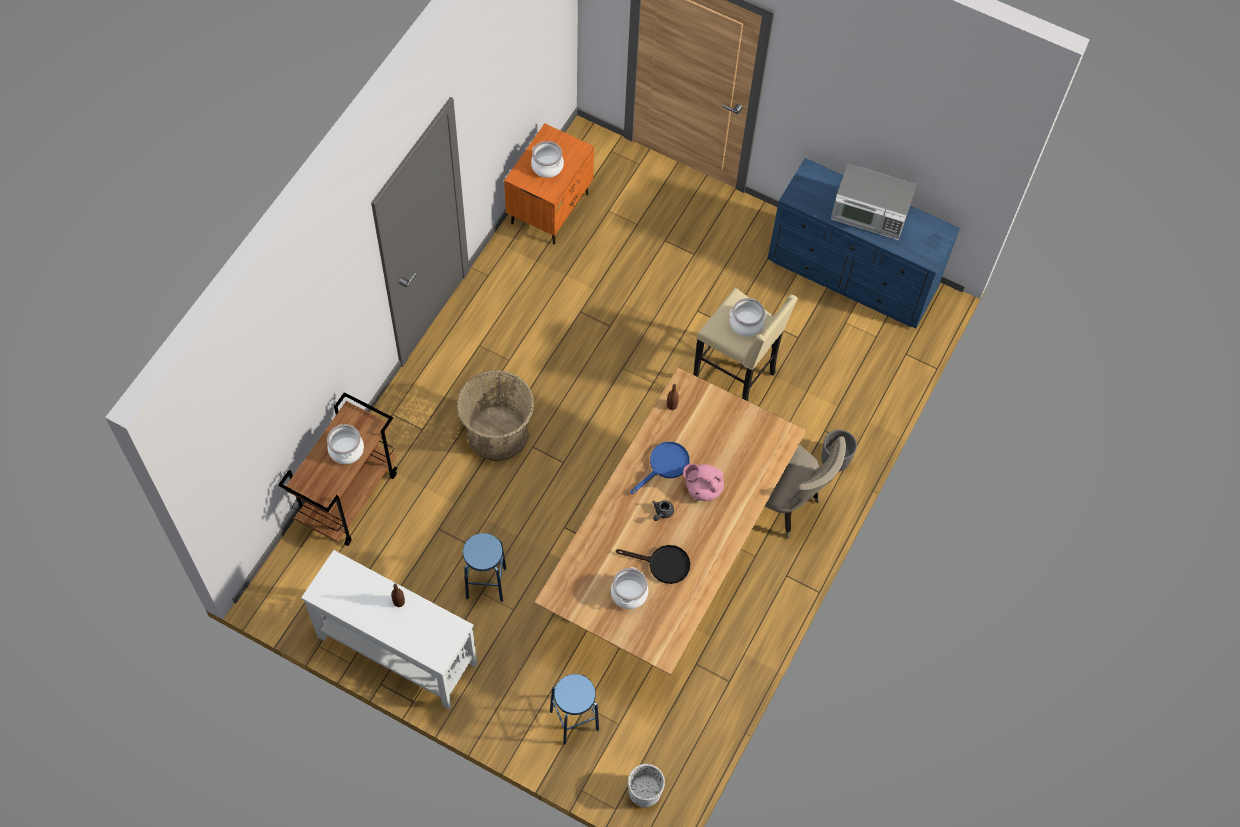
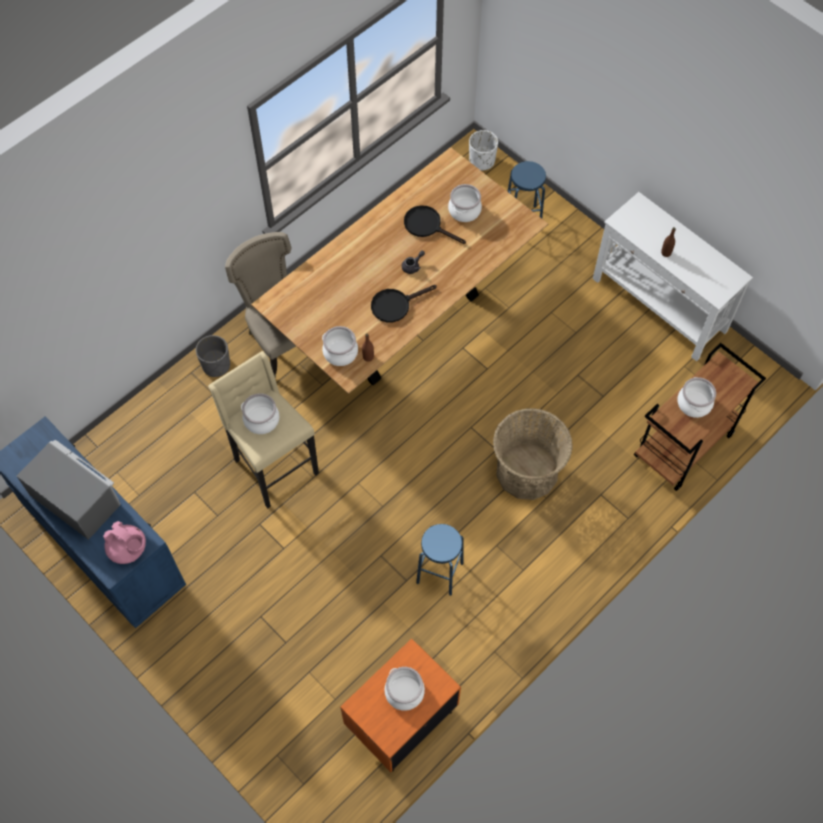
camera: 160 degrees left, 0 degrees up
blue stool [463,533,506,602] -> blue stool moved to [416,524,464,596]
blue frying pan [630,442,689,494] -> black frying pan [371,285,437,322]
pink teapot [683,464,724,501] -> pink teapot moved to [103,521,146,564]
none -> cooking pot [322,326,358,366]

